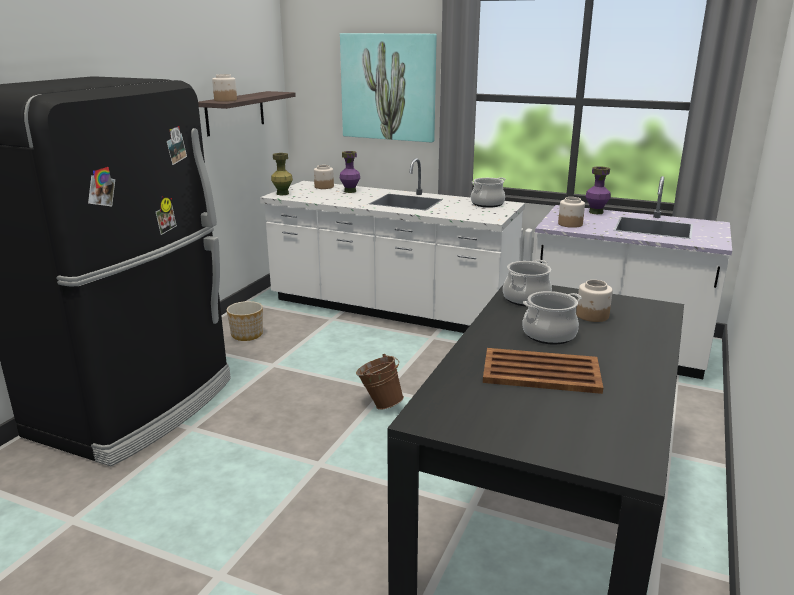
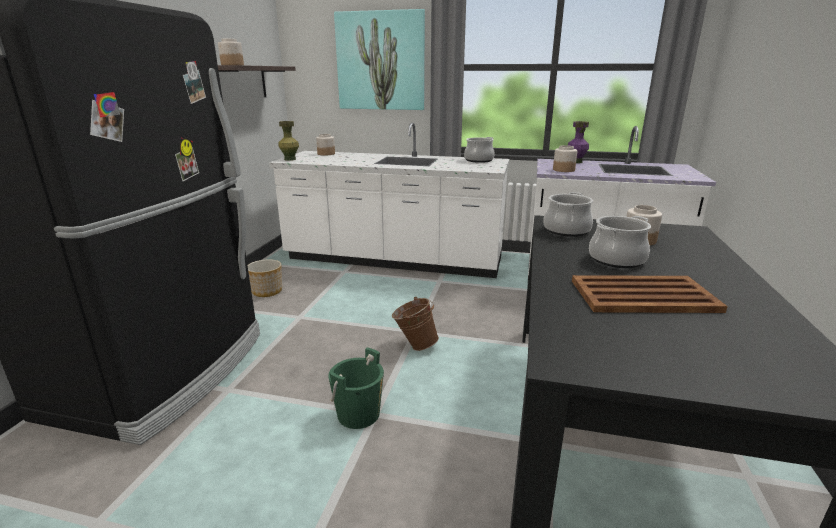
camera: 10 degrees left, 0 degrees up
purple vase [340,151,360,193] -> none
none -> green bucket [328,347,384,429]

